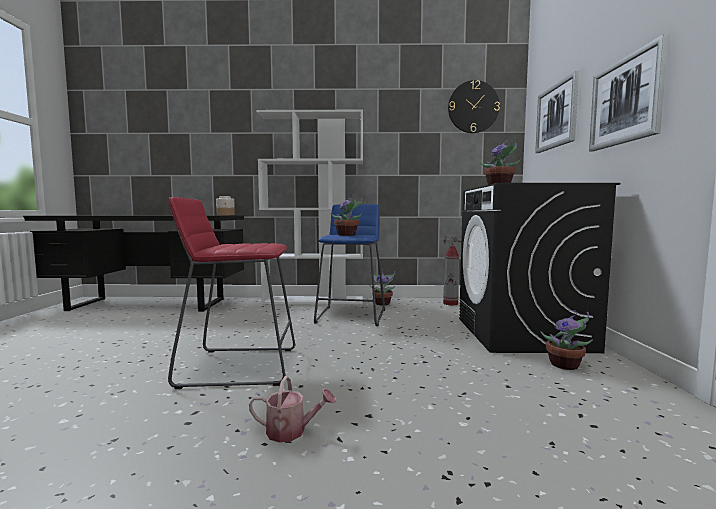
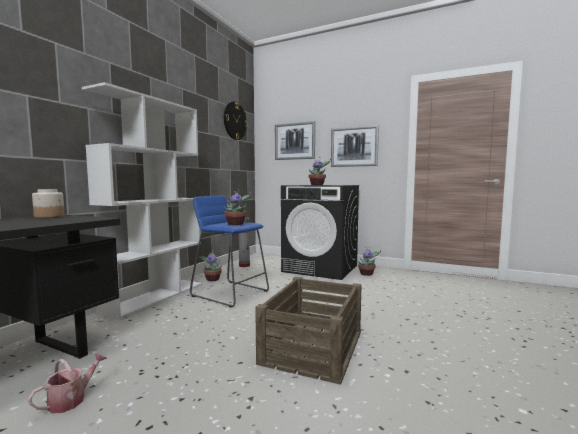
camera: 65 degrees left, 0 degrees up
red stool [168,197,295,389] -> crate [255,277,362,385]
watering can [249,376,336,442] -> watering can moved to [28,353,107,414]

